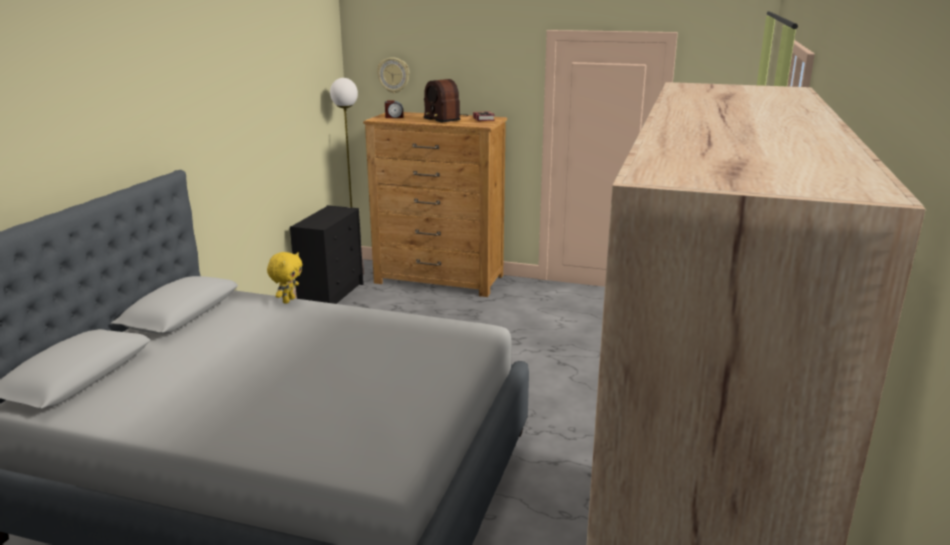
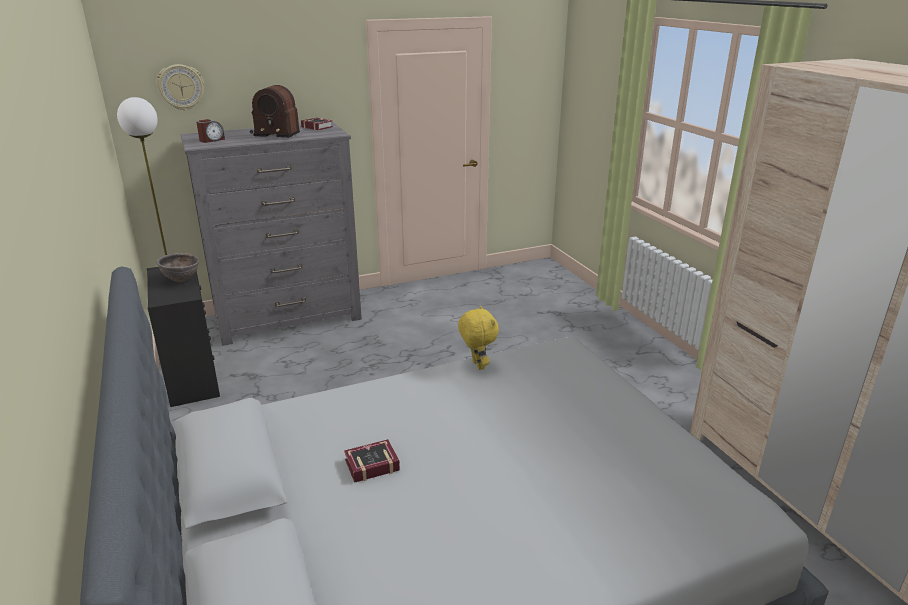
camera: 40 degrees left, 5 degrees up
yellow plush toy [267,252,302,304] -> yellow plush toy moved to [458,306,499,370]
brown dresser [363,112,507,297] -> grey dresser [181,122,362,346]
none -> brown bowl [157,253,199,282]
none -> book [344,439,400,483]

